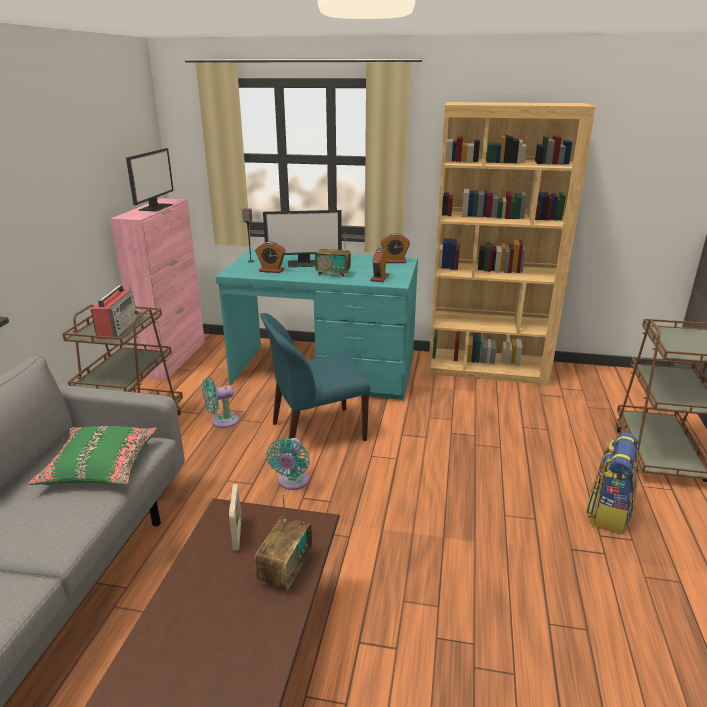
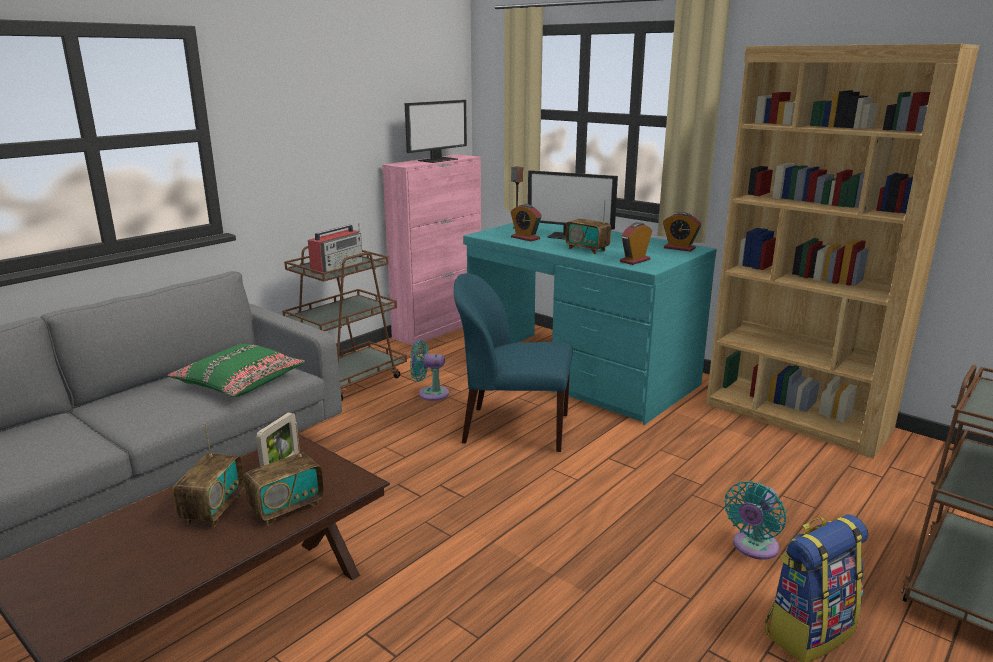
camera: 30 degrees right, 5 degrees down
turquoise fan [266,438,310,490] -> turquoise fan moved to [724,481,786,560]
none -> radio [173,423,245,527]

